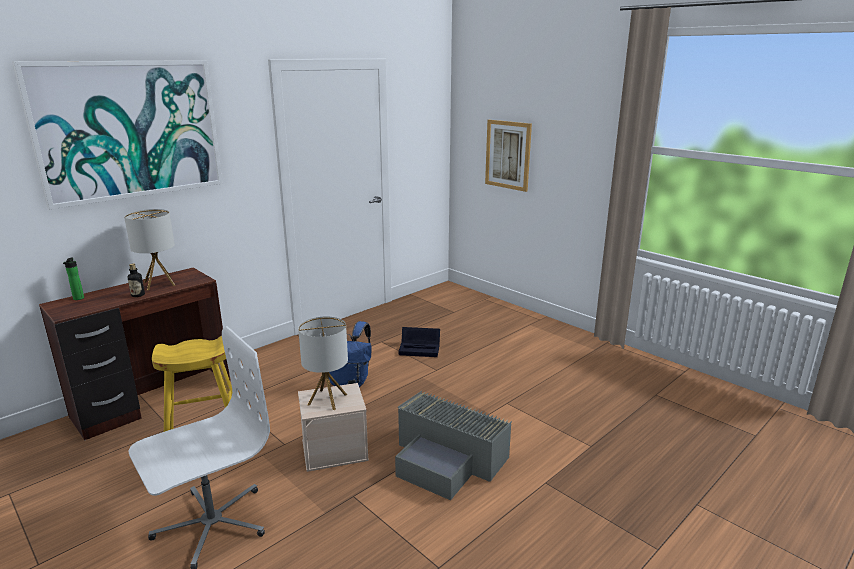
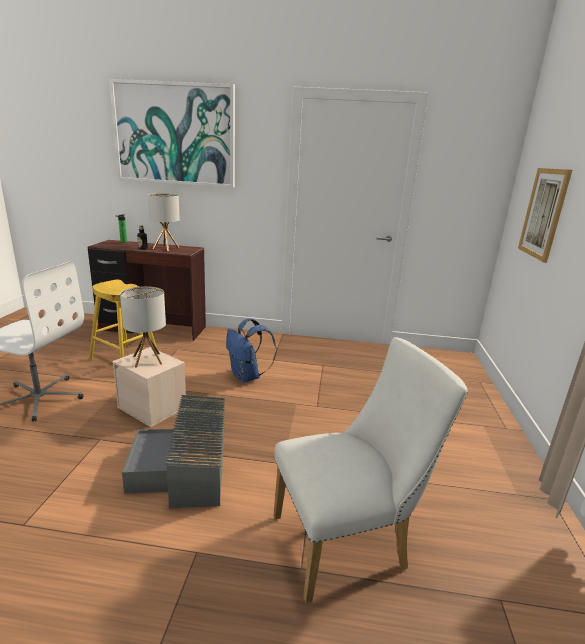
camera: 50 degrees right, 0 degrees up
black storage box [399,327,440,357] -> none
none -> white chair [273,337,468,603]

